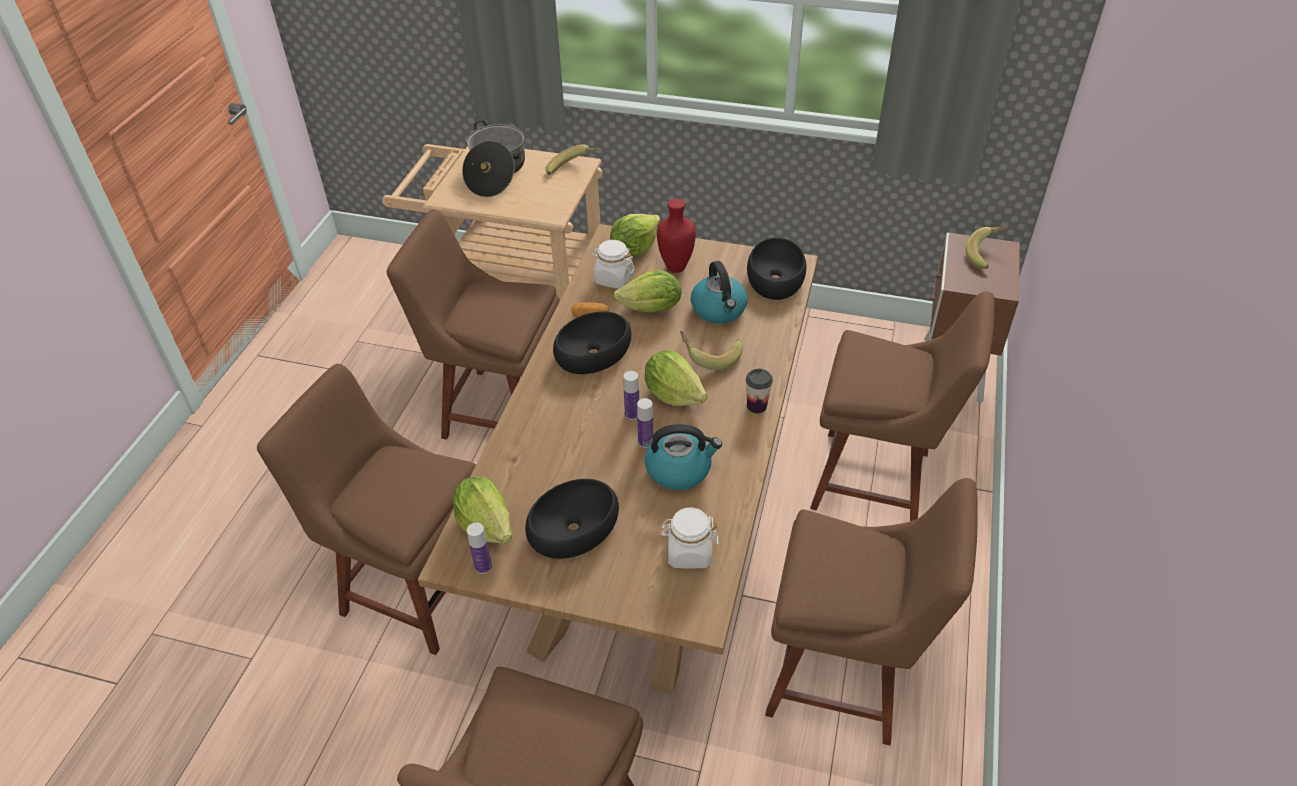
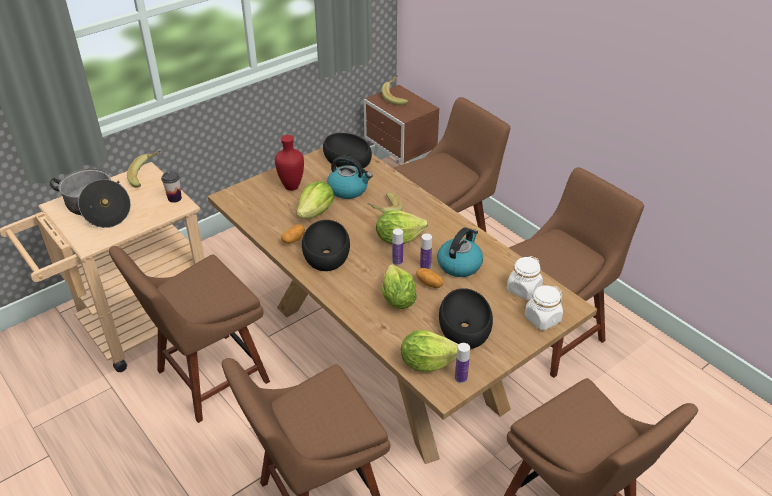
camera: 55 degrees left, 5 degrees down
white jar [591,240,635,289] -> white jar moved to [525,285,563,330]
lettuce [610,214,661,257] -> lettuce moved to [382,264,417,309]
cup [746,369,773,413] -> cup moved to [161,171,182,203]
none -> potato [416,268,444,288]

